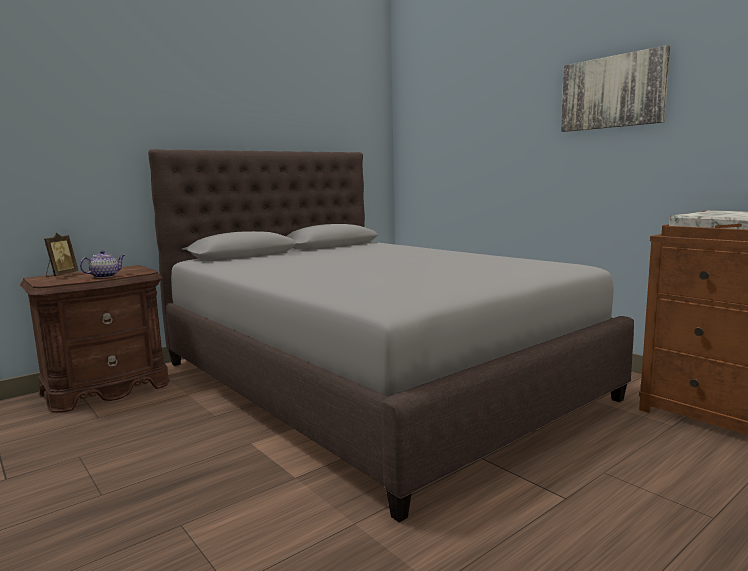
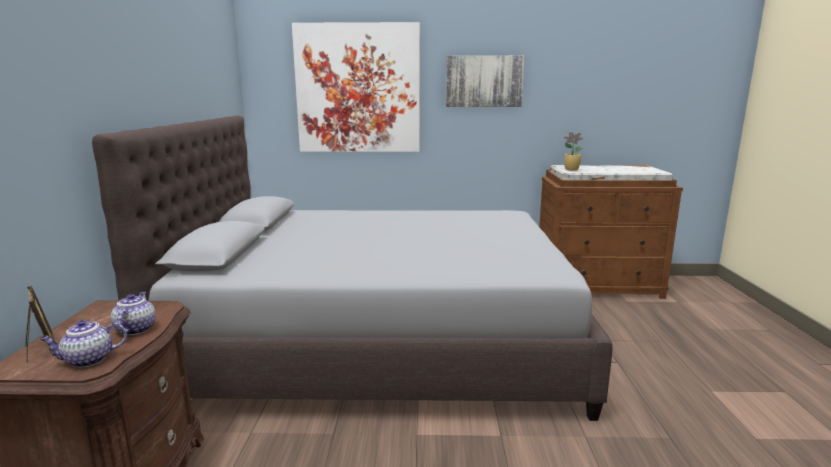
camera: 50 degrees left, 5 degrees up
none -> teapot [40,320,127,367]
none -> picture [292,22,420,152]
none -> potted plant [563,132,584,170]

